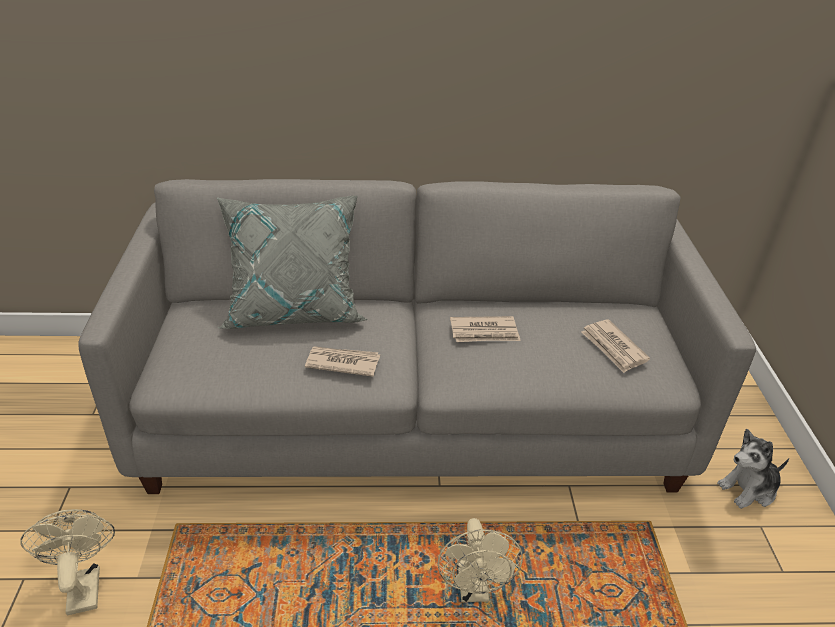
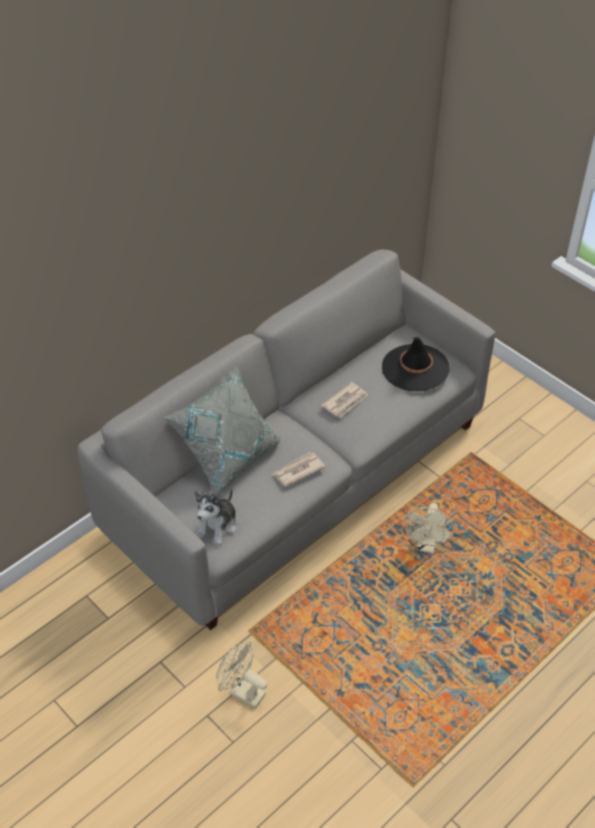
camera: 40 degrees left, 10 degrees up
beige fan [438,518,523,602] -> beige fan turned 60 degrees clockwise [403,503,454,554]
newspaper [581,319,650,373] -> black hat [382,336,450,391]
plush toy [717,429,789,509] -> plush toy moved to [194,489,237,545]

